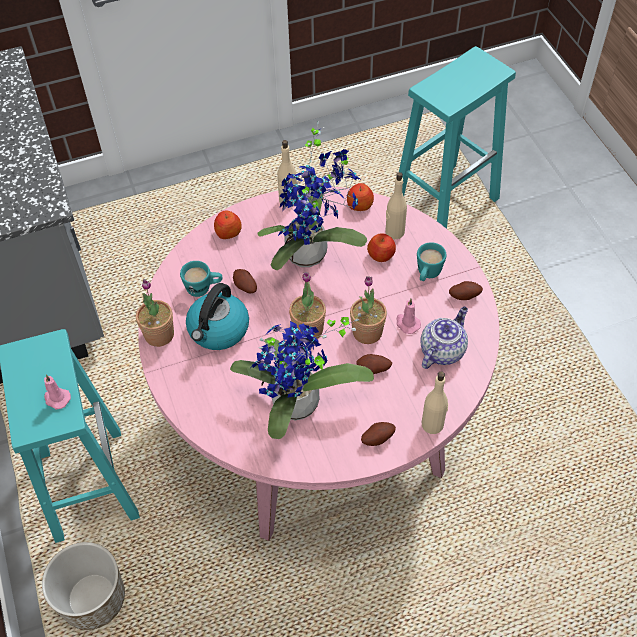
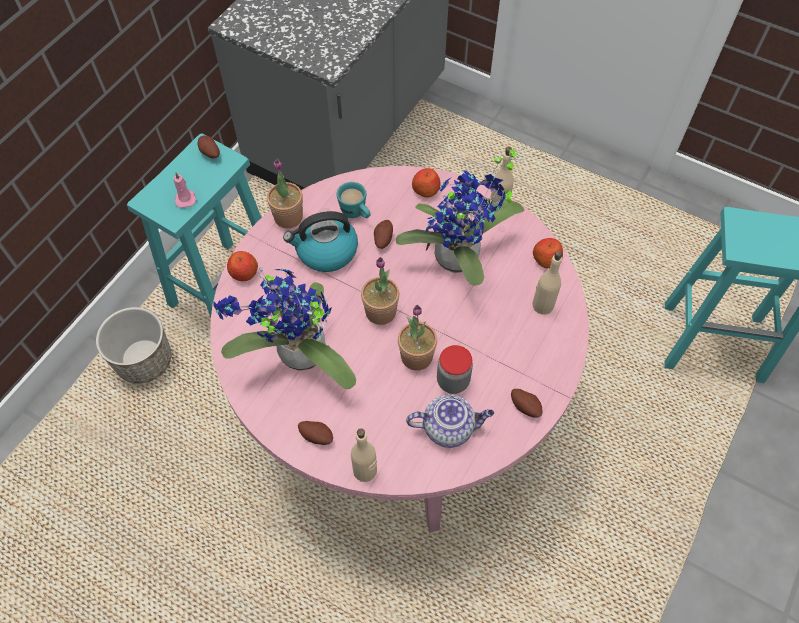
camera: 50 degrees right, 5 degrees up
potato [356,354,392,374] -> potato moved to [197,136,220,158]
apple [367,233,396,262] -> apple moved to [227,251,258,281]
pink candle [396,299,421,334] -> jar [437,345,473,394]
turquoise mug [417,242,446,281] -> none

